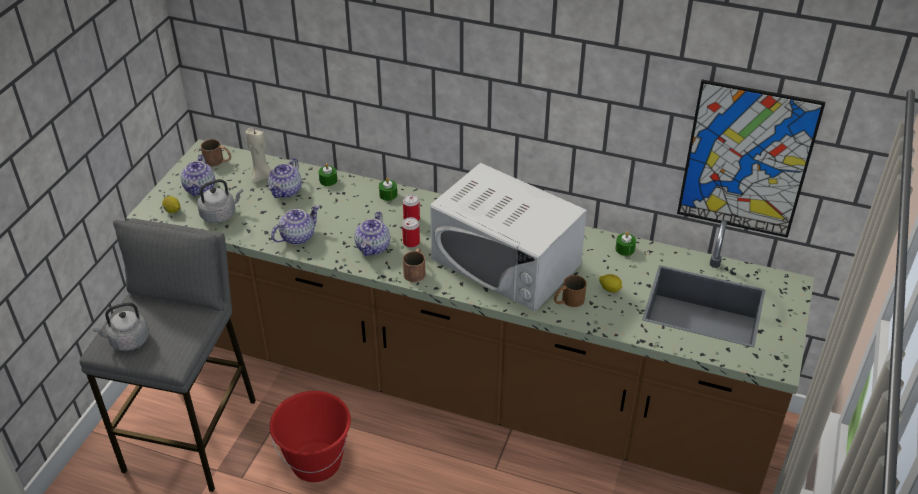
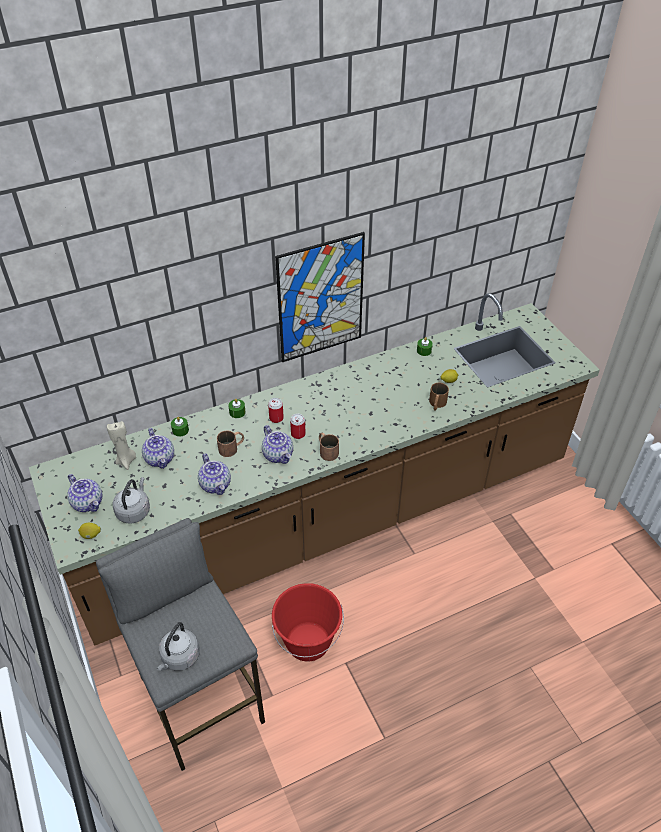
camera: 45 degrees left, 5 degrees up
brown mug [201,139,231,167] -> brown mug moved to [217,431,244,457]
teapot [271,205,320,245] -> teapot turned 150 degrees clockwise [198,453,231,495]
white microwave [430,163,587,312] -> none
picture [677,79,825,238] -> picture moved to [275,232,365,362]

